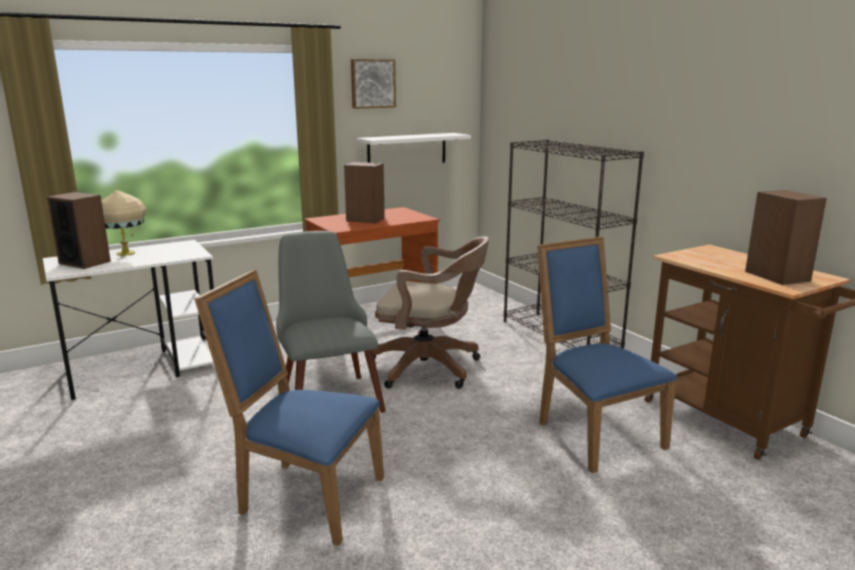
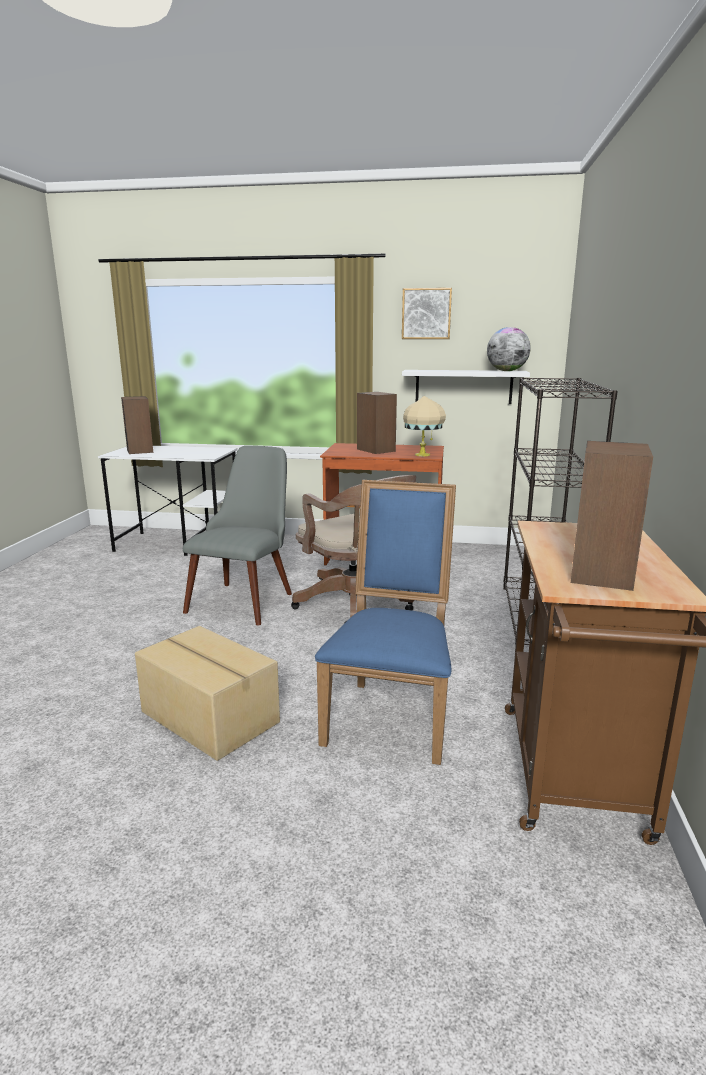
camera: 40 degrees right, 0 degrees up
beige table lamp [101,190,146,256] -> beige table lamp moved to [403,396,446,456]
blue chair [194,269,384,545] -> none
none -> cardboard box [135,626,280,761]
none -> globe [487,327,531,371]

